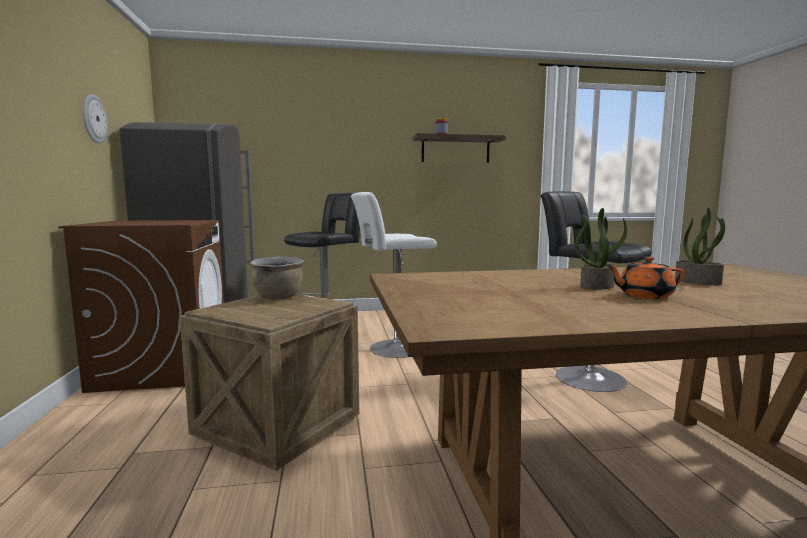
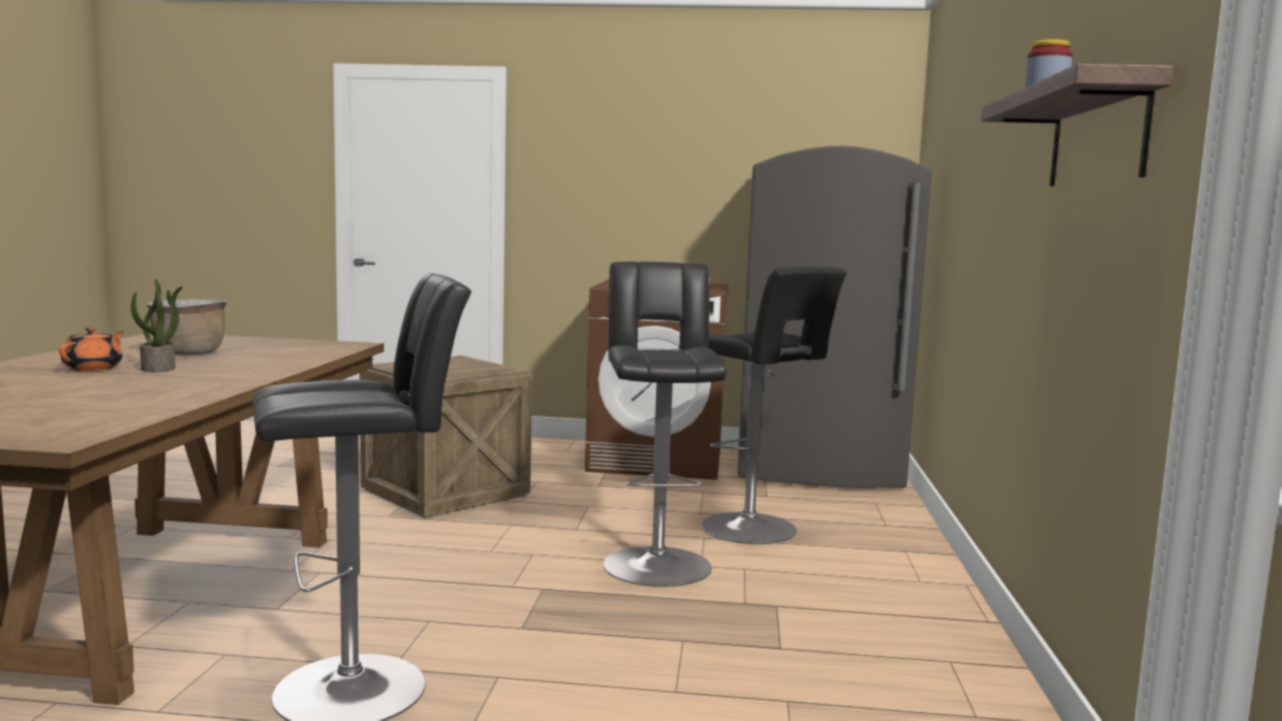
camera: 105 degrees right, 0 degrees up
wall clock [83,94,108,143] -> none
brown cooking pot [250,256,304,300] -> brown cooking pot moved to [147,299,227,355]
white stool [351,192,437,358] -> black stool [604,262,727,587]
potted plant [675,208,725,285] -> none

